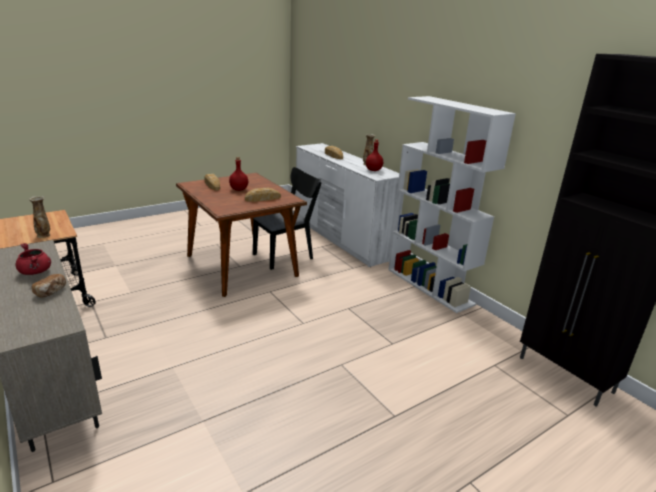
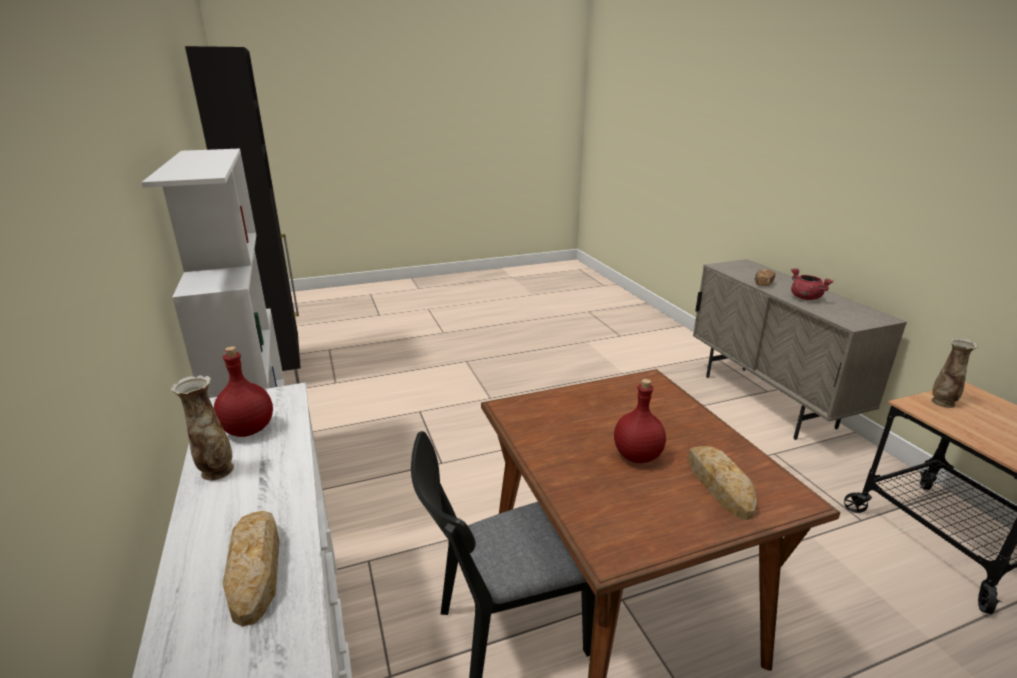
camera: 165 degrees left, 0 degrees up
bread [245,188,281,202] -> none

